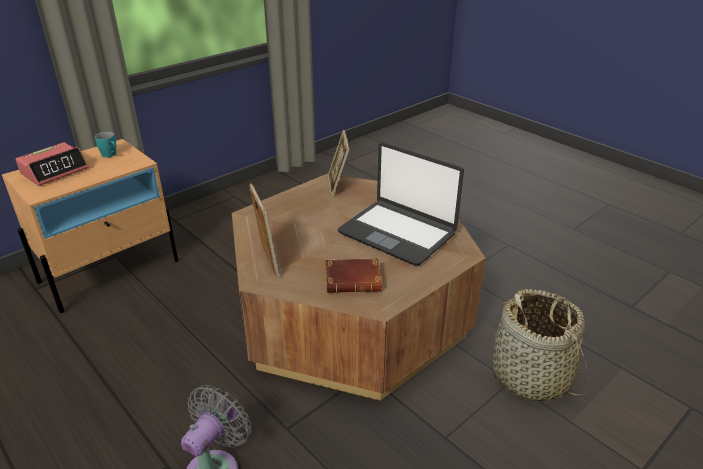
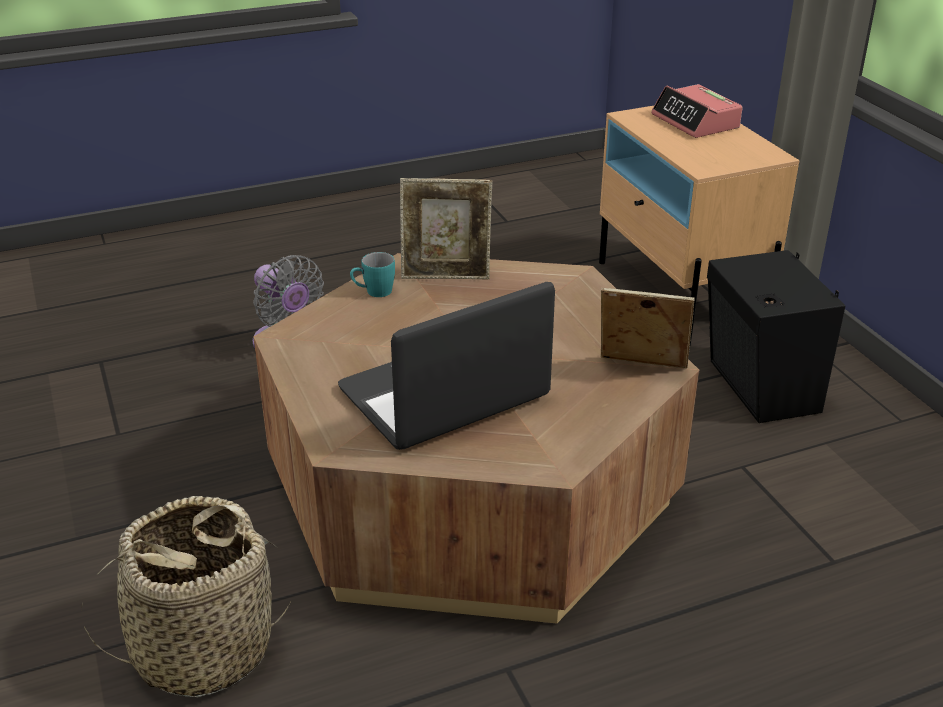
camera: 110 degrees right, 0 degrees up
turquoise mug [95,132,116,157] -> turquoise mug moved to [350,252,395,297]
brown book [326,258,382,293] -> none
none -> black speaker [707,250,845,423]

